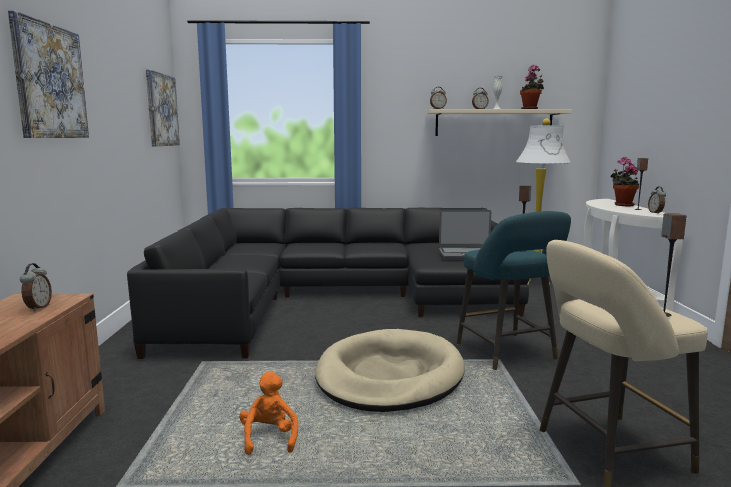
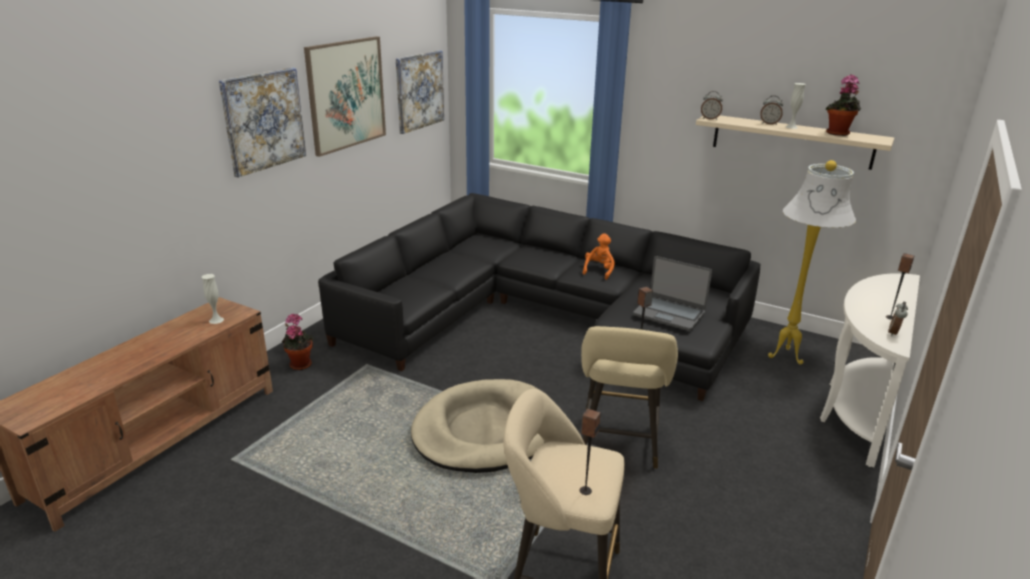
camera: 30 degrees right, 15 degrees up
alarm clock [20,263,52,312] -> white vase [202,274,224,324]
orange plush toy [239,371,298,455] -> orange plush toy moved to [583,233,615,280]
turquoise stool [457,211,571,370] -> beige stool [581,326,678,469]
potted plant [610,157,639,206] -> potted plant moved to [282,314,314,370]
none -> picture [304,36,386,157]

